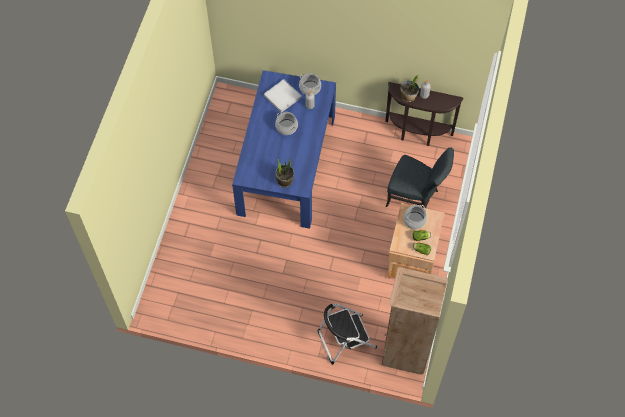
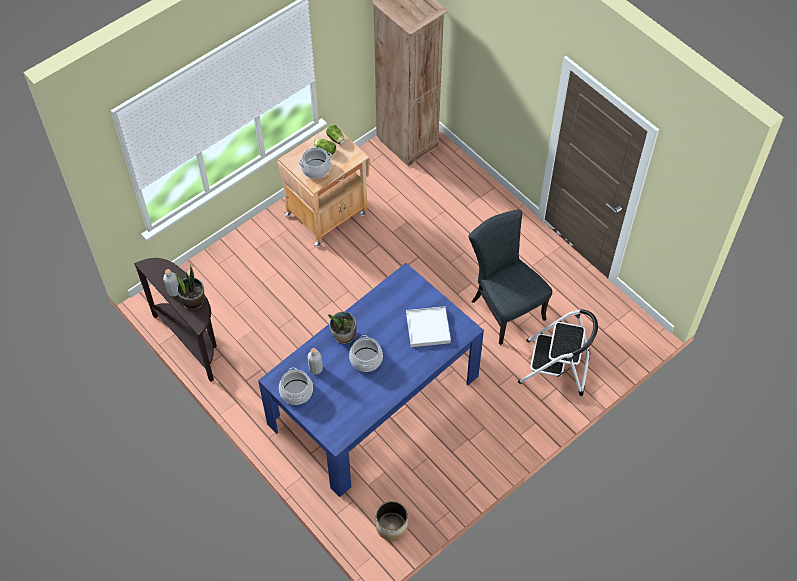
camera: 145 degrees left, 5 degrees down
white tray [264,79,302,113] -> white tray moved to [406,306,451,347]
potted plant [275,158,294,188] -> potted plant moved to [328,312,357,344]
step ladder [318,304,377,365] -> step ladder moved to [518,309,598,396]
grey chair [386,148,454,208] -> grey chair moved to [468,209,552,345]
none -> planter [376,501,408,541]

